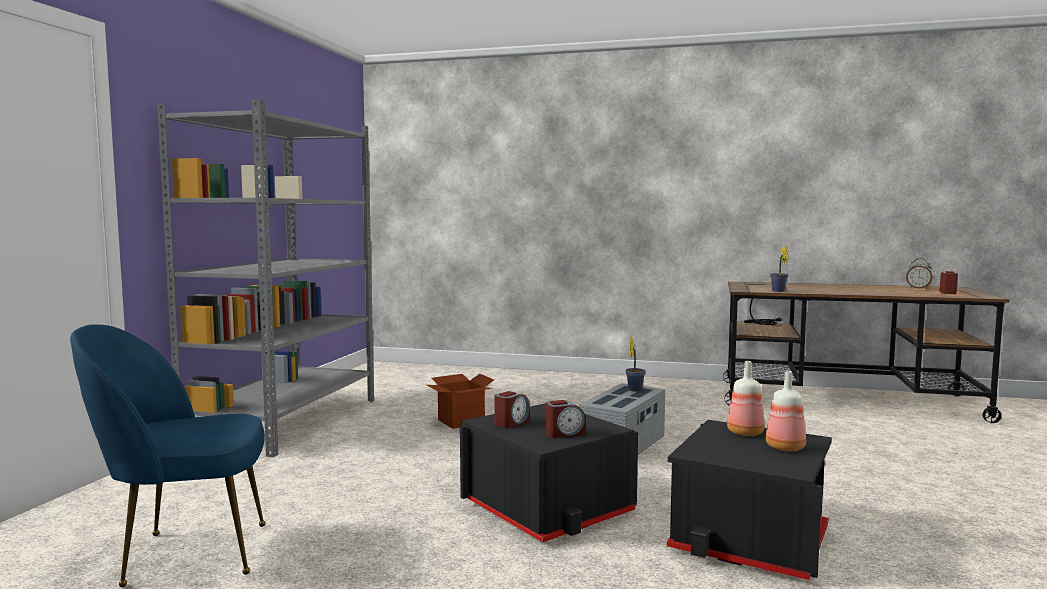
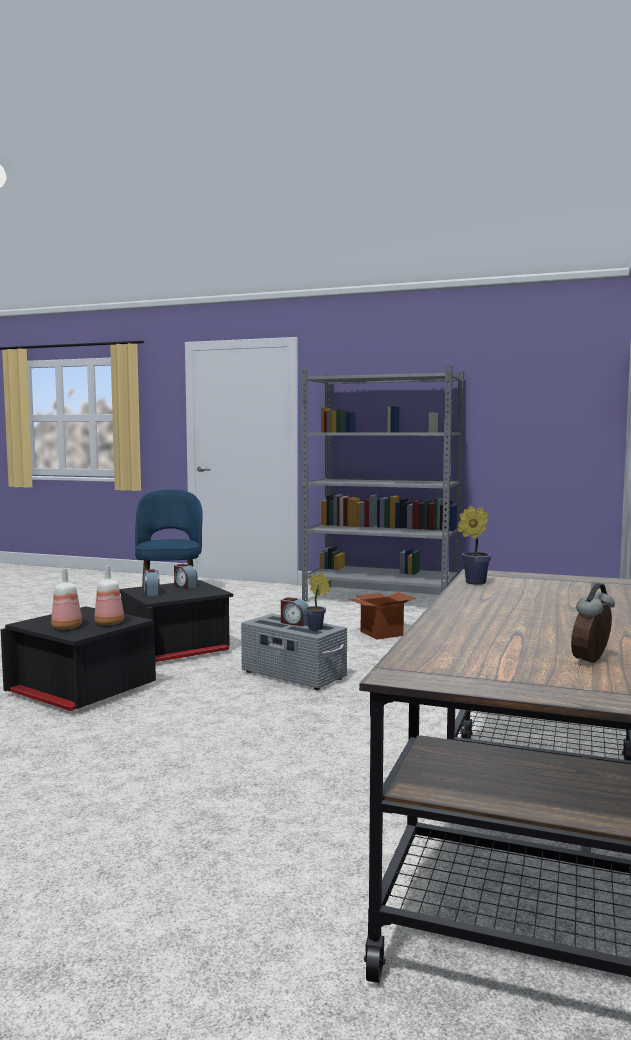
camera: 95 degrees right, 0 degrees up
alarm clock [940,271,958,294] -> alarm clock moved to [281,597,309,626]

